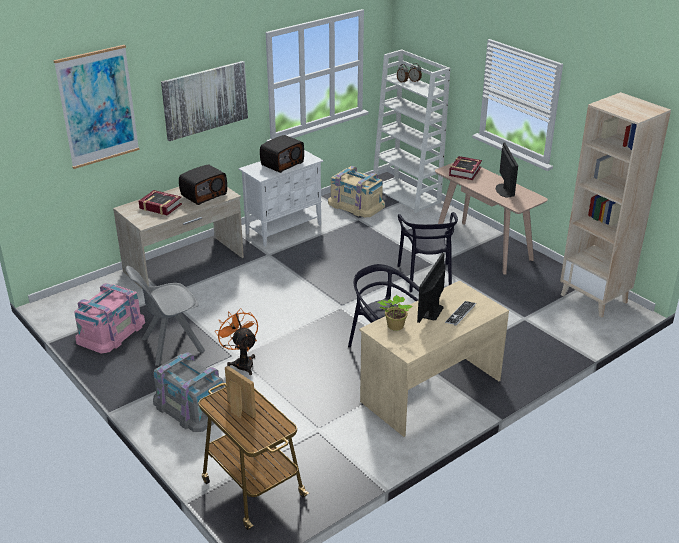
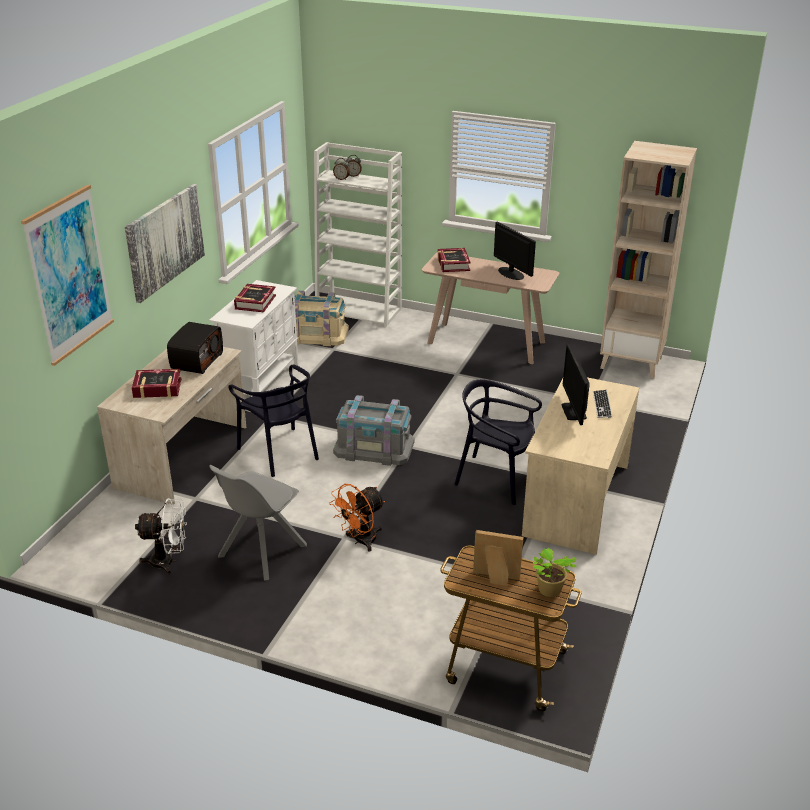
camera: 30 degrees left, 0 degrees up
pink storage box [74,283,145,354] -> white fan [135,498,187,574]
grey storage box [153,352,224,432] -> grey storage box moved to [333,395,414,466]
orange fan [215,308,258,375] -> orange fan turned 75 degrees counterclockwise [329,484,385,552]
radio [260,135,304,173] -> book [234,284,276,312]
potted plant [378,295,412,331] -> potted plant moved to [533,548,577,597]
black chair [398,212,458,292] -> black chair moved to [228,365,319,477]

